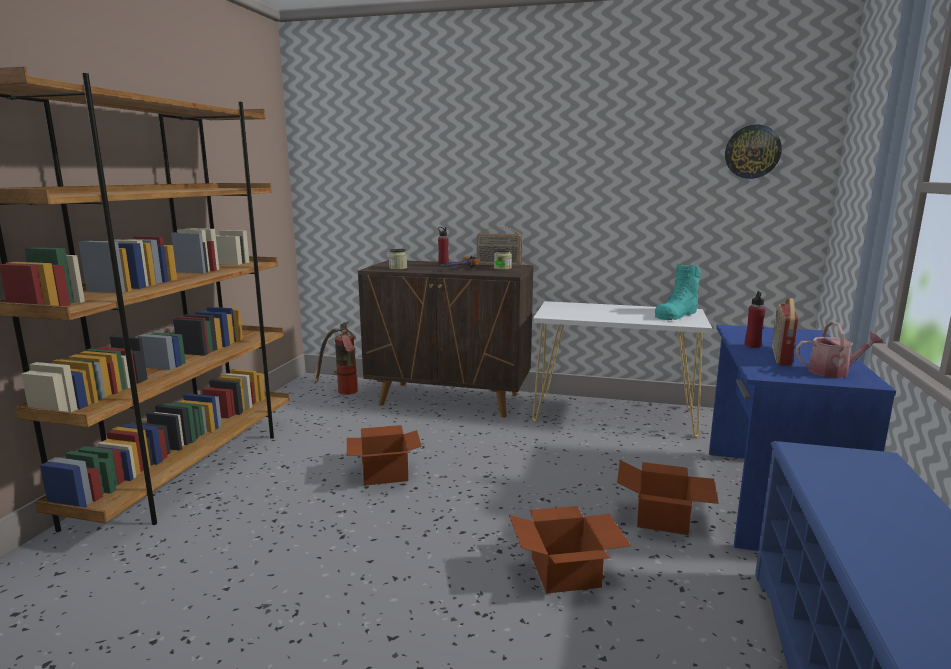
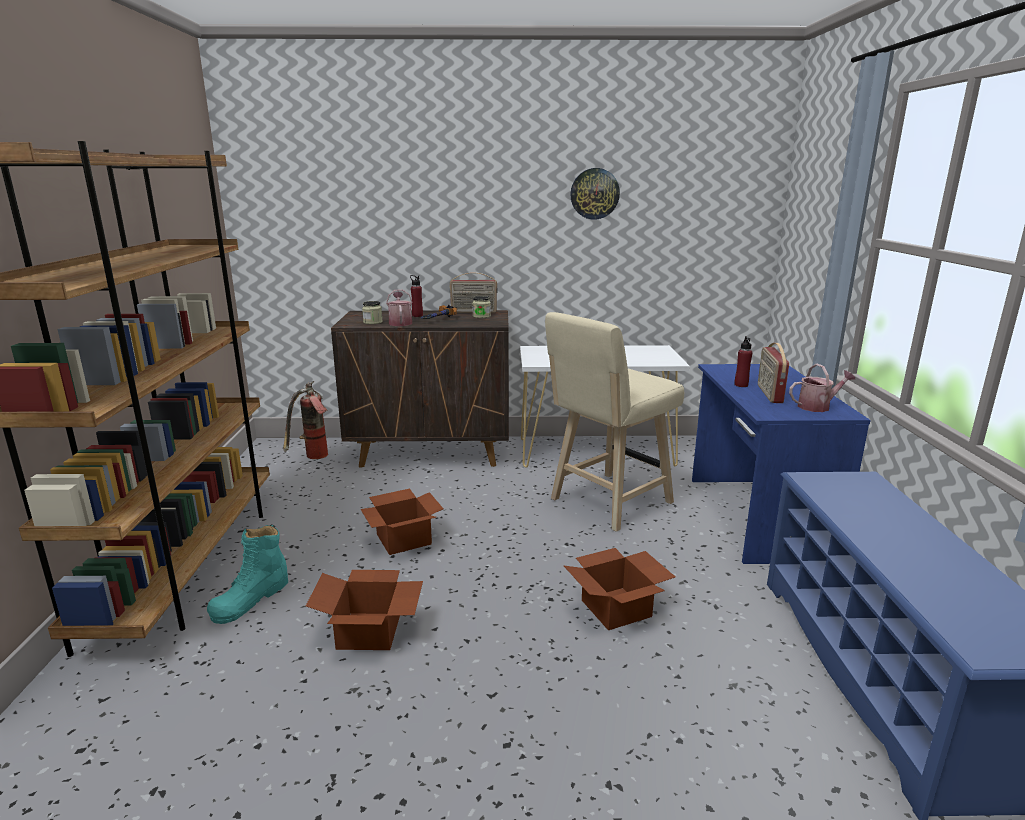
camera: 15 degrees left, 5 degrees up
cardboard box [617,460,719,535] -> cardboard box moved to [306,570,423,650]
turquoise boot [655,263,701,320] -> turquoise boot moved to [207,525,288,624]
wall clock [725,125,782,179] -> wall clock moved to [570,168,620,219]
none -> watering can [386,289,413,326]
none -> beige stool [545,312,684,532]

